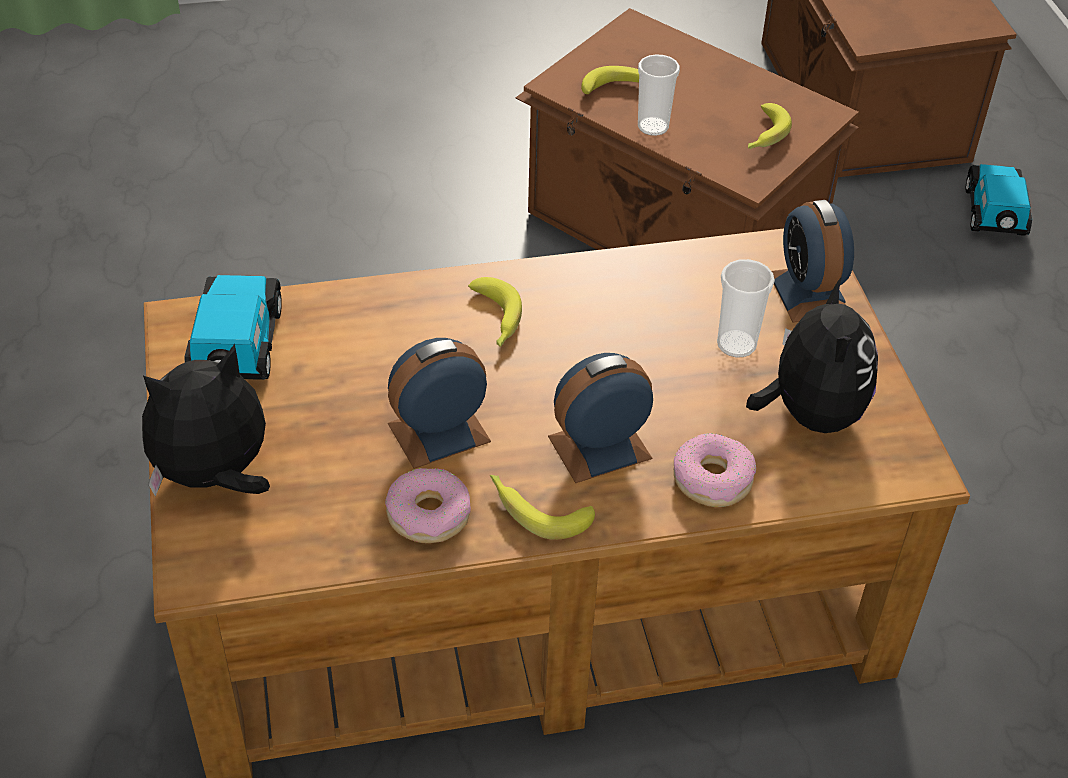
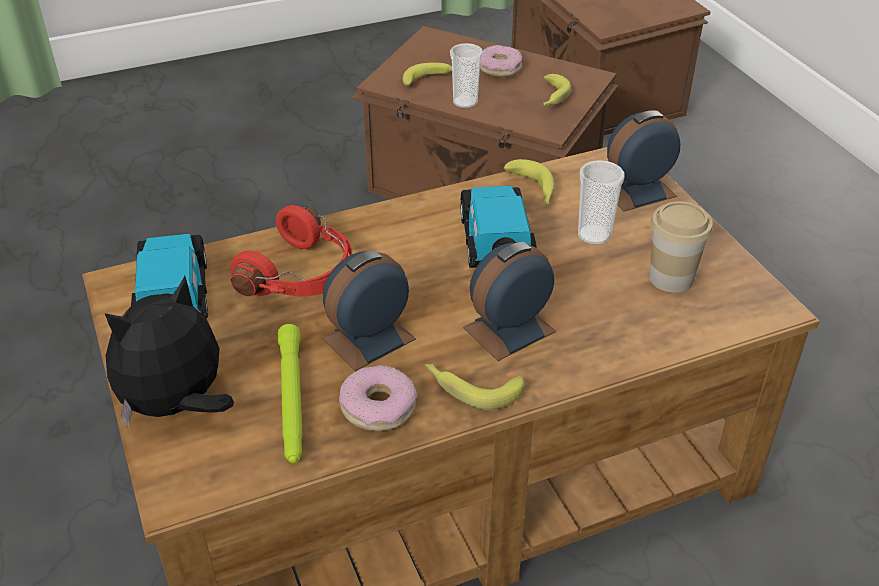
camera: 10 degrees left, 5 degrees down
banana [468,277,522,347] -> banana moved to [504,159,555,204]
donut [674,433,756,507] -> donut moved to [480,45,523,77]
plush toy [746,277,878,433] -> cup [649,201,713,293]
alarm clock [772,200,854,323] -> alarm clock turned 90 degrees clockwise [607,110,680,212]
toy car [966,164,1032,236] -> toy car moved to [461,186,537,268]
none -> red headphones [230,205,352,297]
none -> green flashlight [278,324,303,464]

